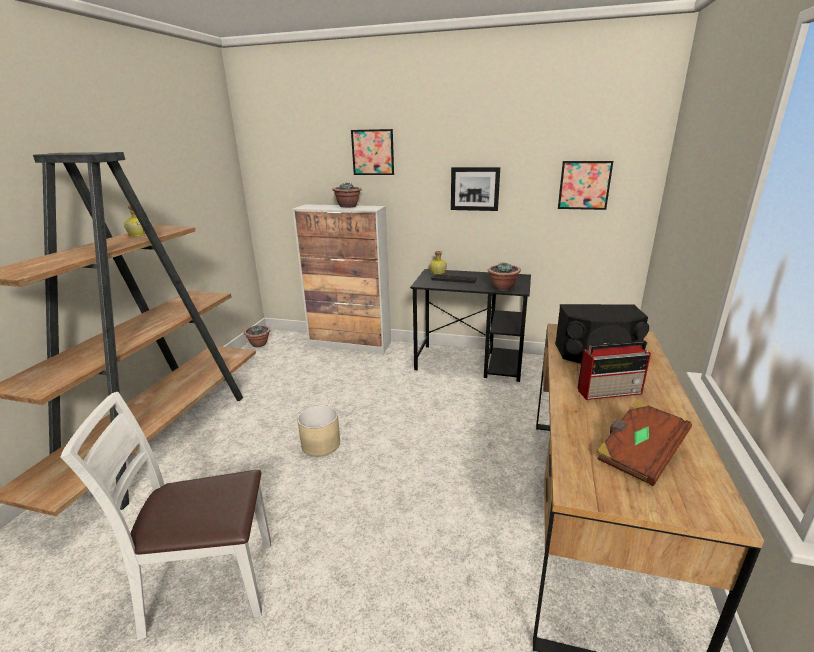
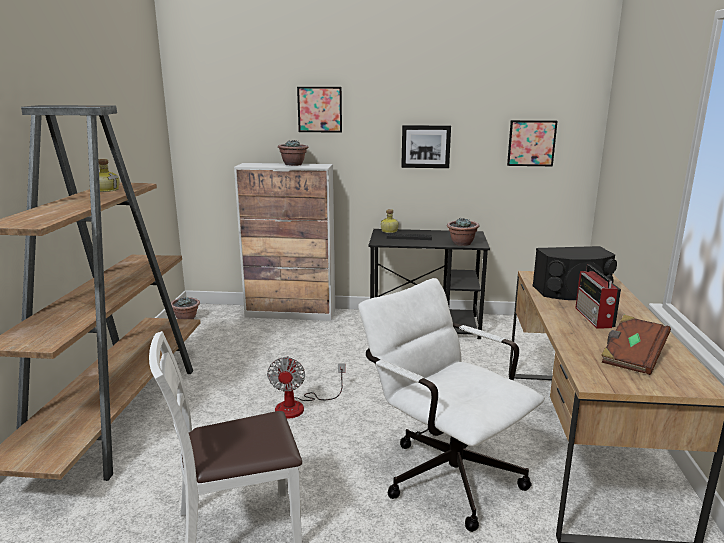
camera: 10 degrees left, 5 degrees down
beige planter [297,405,340,457] -> fan [267,356,345,419]
radio [578,341,651,400] -> radio turned 105 degrees clockwise [575,264,621,328]
none -> white office chair [359,278,545,532]

